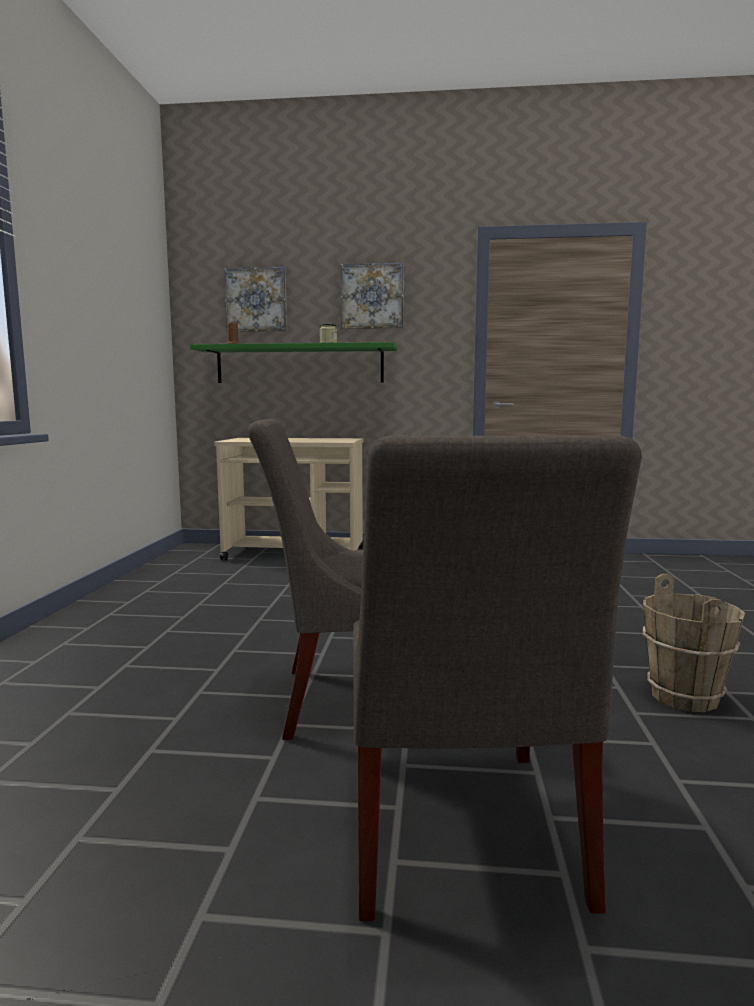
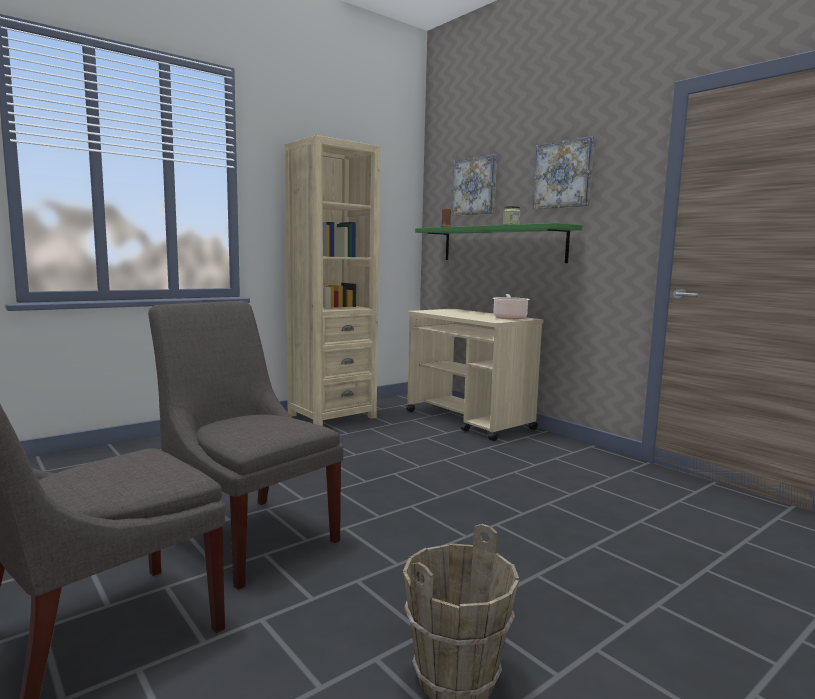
camera: 45 degrees right, 0 degrees up
none -> beige bookcase [285,135,381,426]
none -> cooking pot [493,294,530,320]

